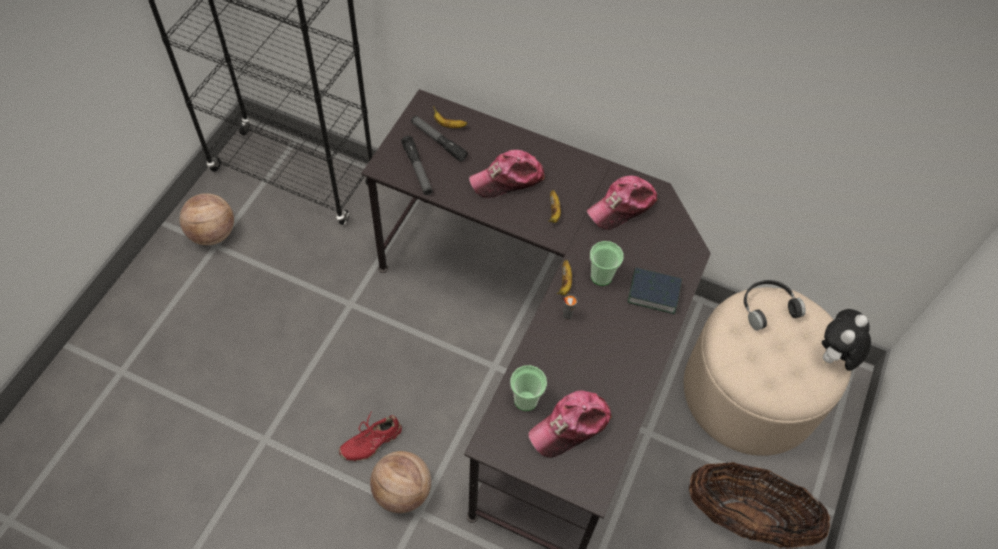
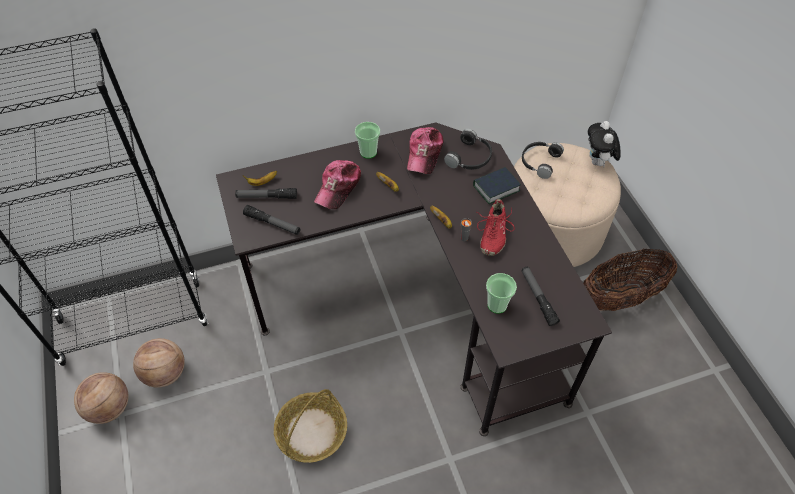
camera: 40 degrees left, 5 degrees down
red shoe [339,411,402,461] -> red shoe moved to [477,199,515,256]
basketball [370,451,431,513] -> basketball moved to [133,338,185,388]
cap [528,390,612,458] -> flashlight [522,267,560,326]
cup [590,241,624,286] -> cup moved to [355,122,380,159]
none -> basket [274,389,347,463]
none -> black headphones [444,129,492,170]

